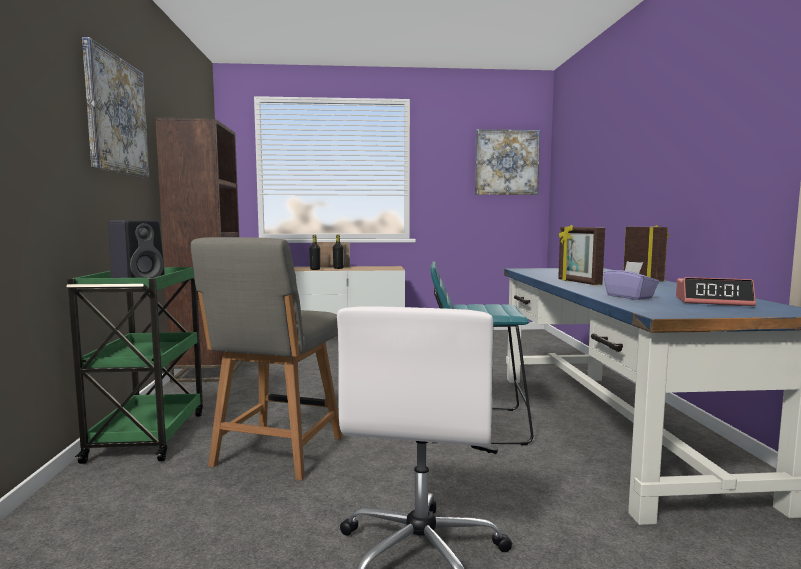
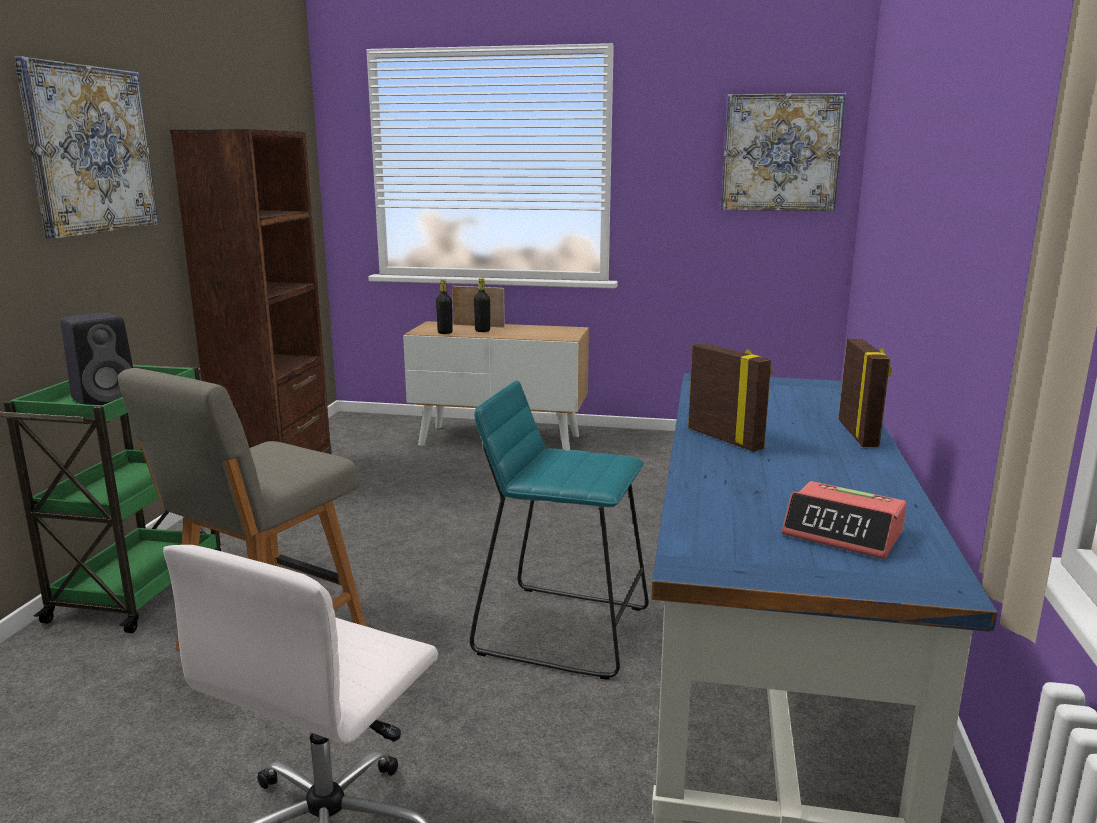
camera: 15 degrees right, 10 degrees up
picture frame [558,225,605,285] -> picture frame turned 150 degrees clockwise [688,343,772,452]
purple tissue box [603,261,659,300] -> none

